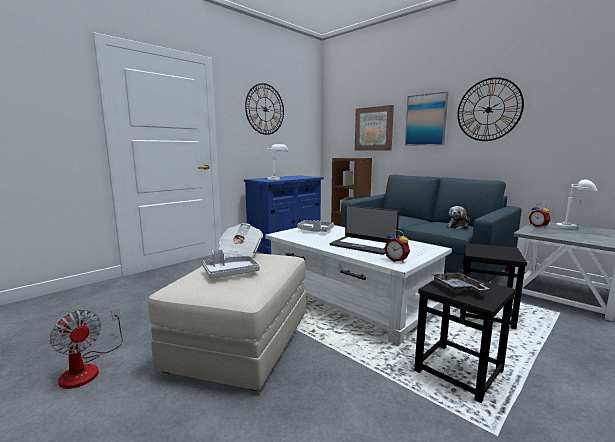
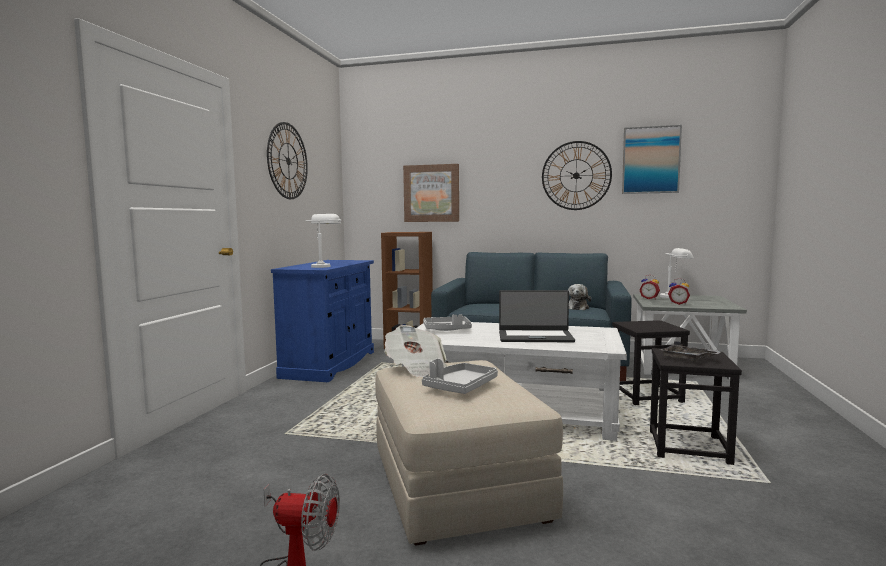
camera: 30 degrees left, 5 degrees down
alarm clock [384,230,410,263] -> alarm clock moved to [668,278,690,305]
picture [405,91,448,146] -> picture moved to [622,125,682,194]

